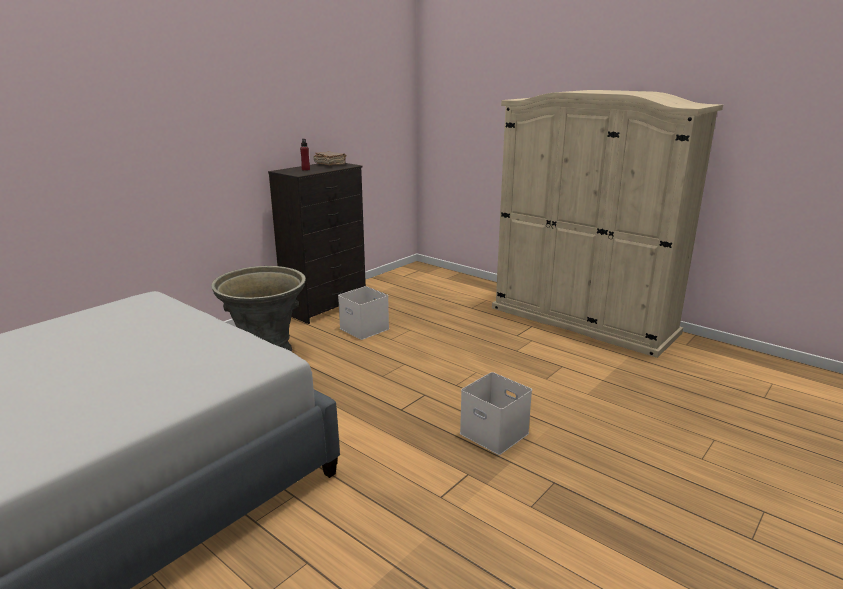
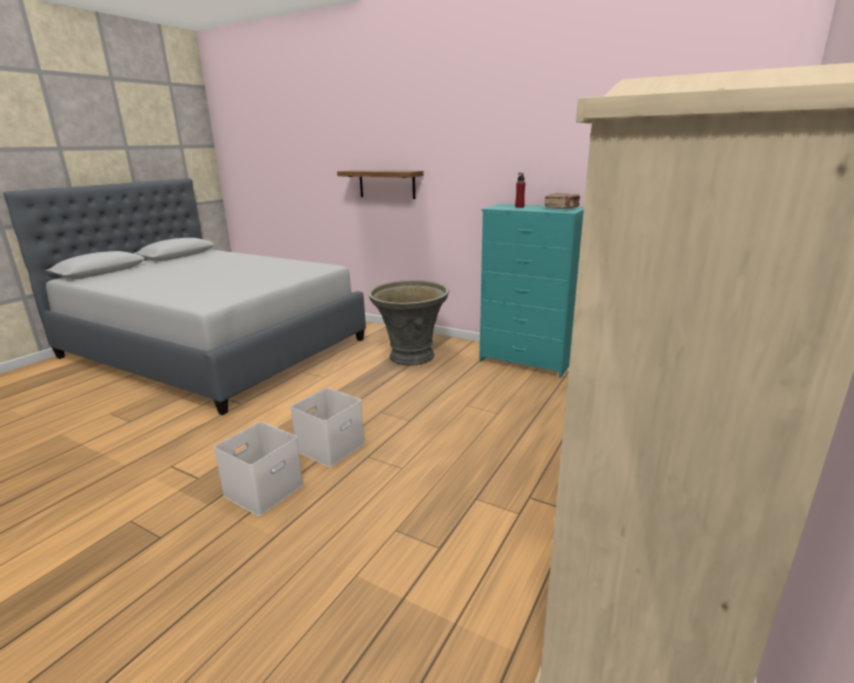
camera: 80 degrees right, 0 degrees up
black dresser [268,163,366,324] -> turquoise dresser [479,204,584,378]
white storage box [338,286,389,340] -> white storage box moved to [290,388,365,467]
none -> shelf [337,170,424,199]

